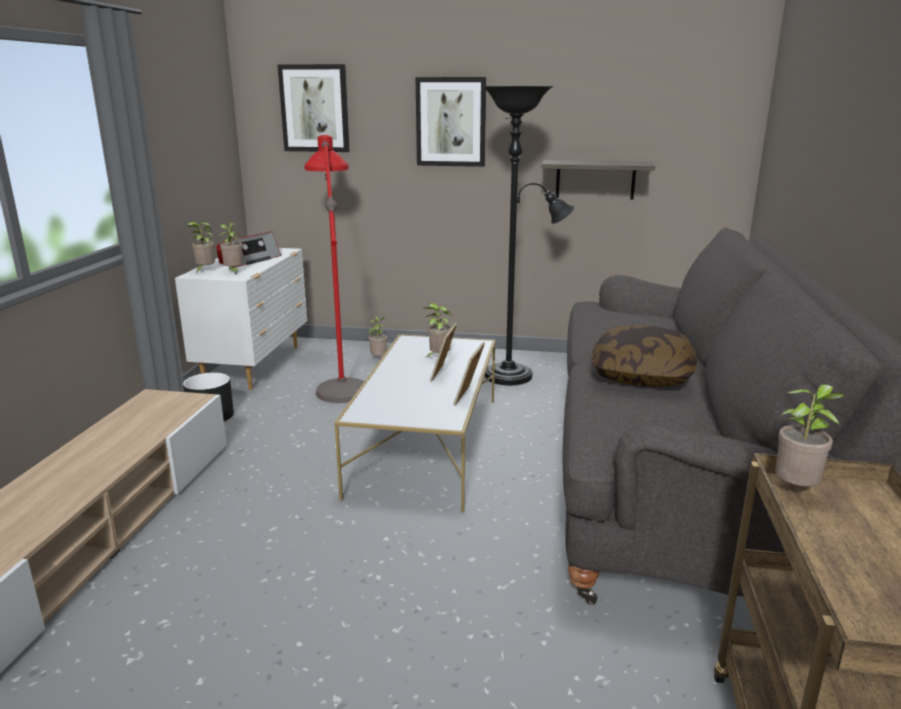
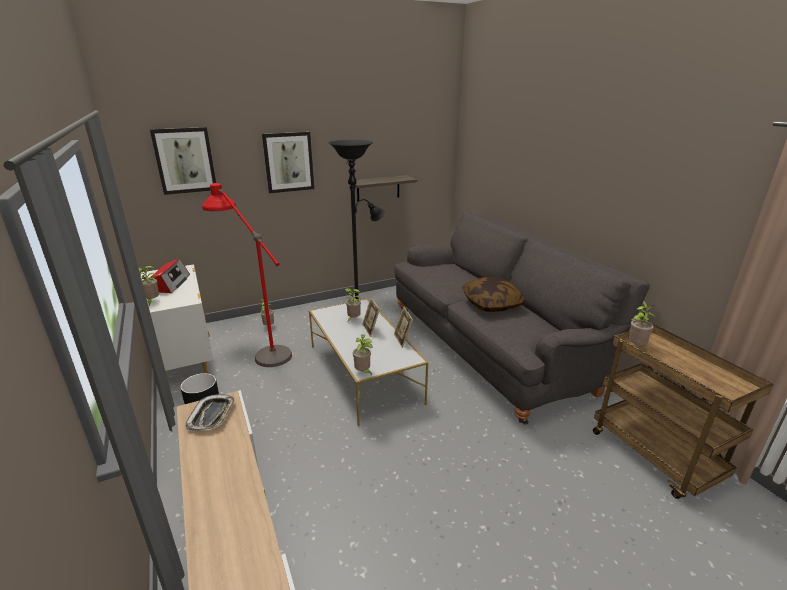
camera: 35 degrees left, 5 degrees up
potted plant [219,223,243,275] -> potted plant moved to [353,334,372,375]
none -> tray [186,394,234,431]

